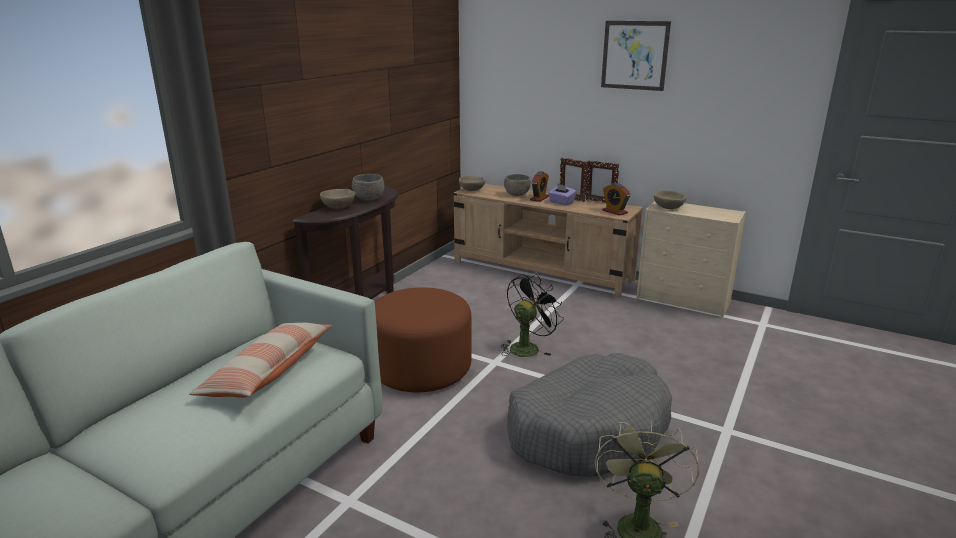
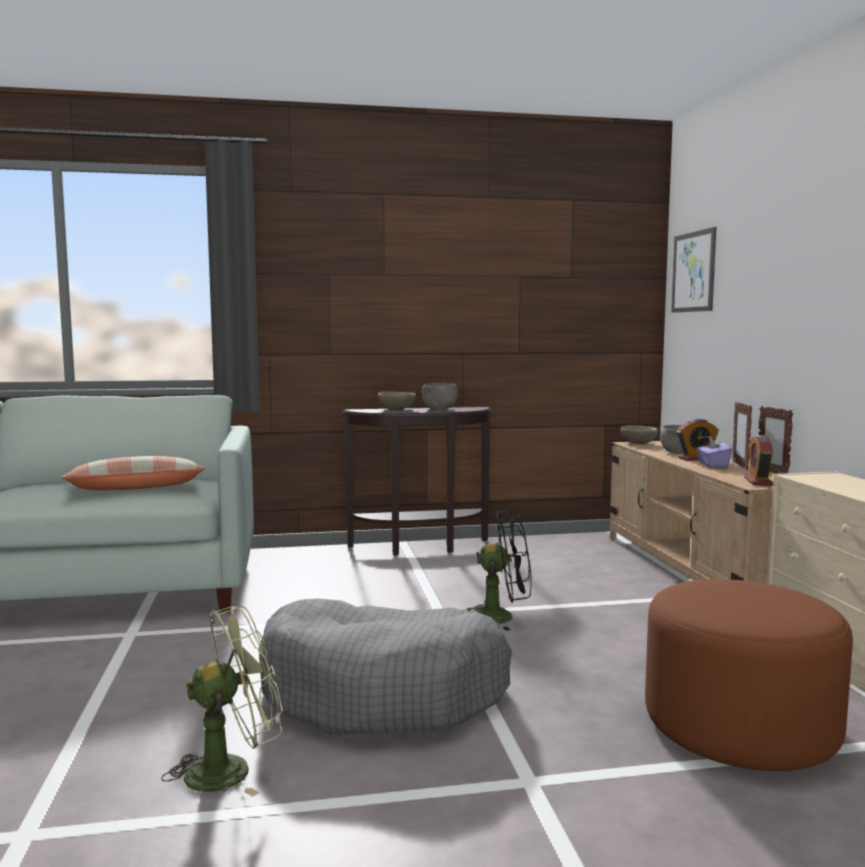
camera: 50 degrees right, 15 degrees down
brown ottoman [375,287,472,392] -> brown ottoman moved to [645,579,853,771]
picture [601,21,671,91] -> picture moved to [671,227,716,313]
beige bowl [654,190,686,209] -> none

